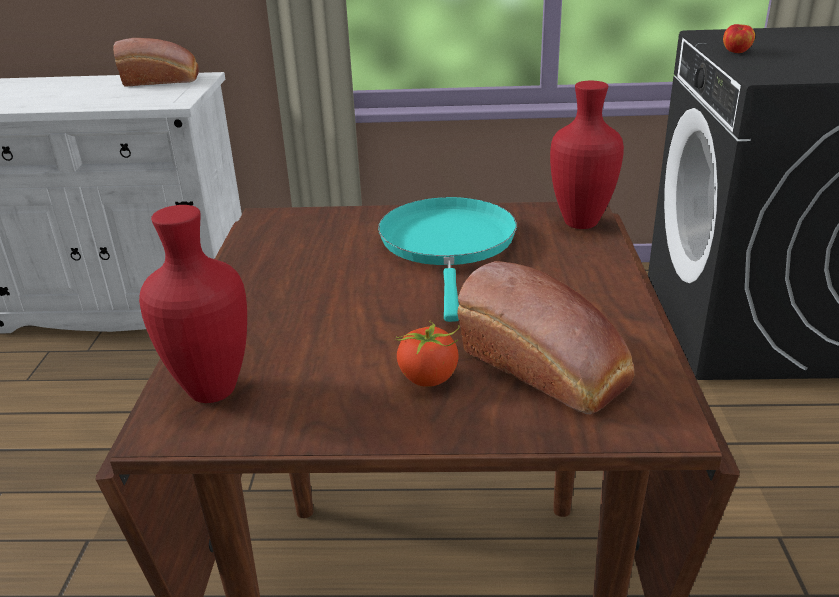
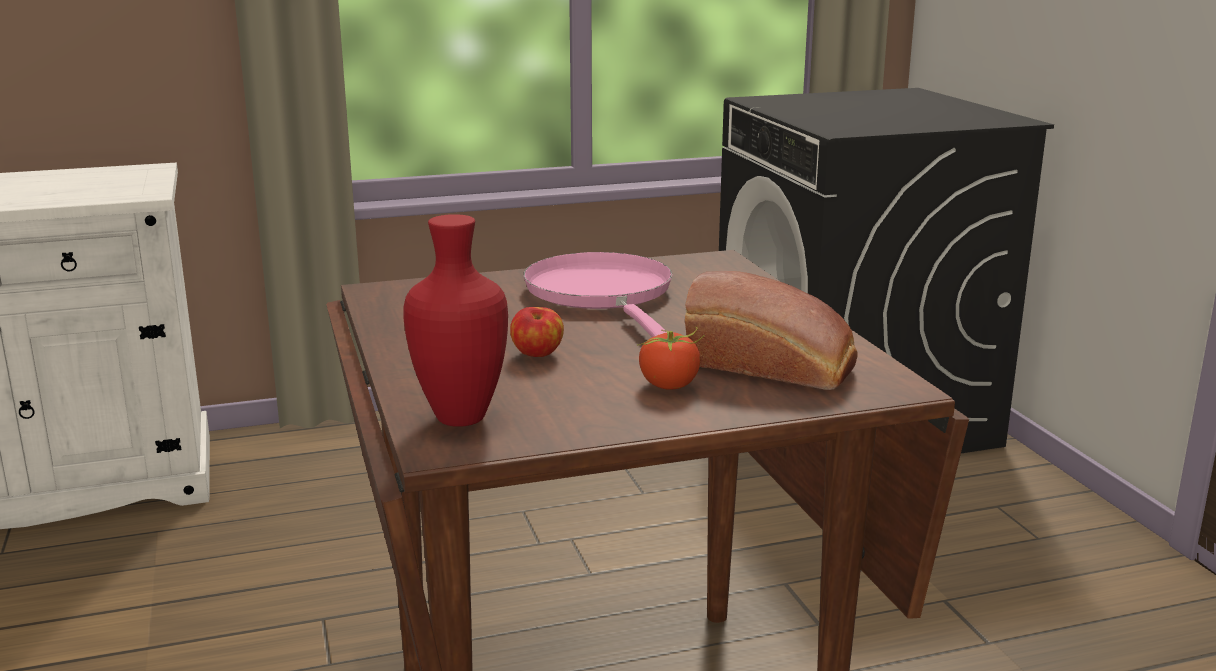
camera: 20 degrees left, 10 degrees down
bread [113,38,199,87] -> none
turquoise frying pan [378,197,517,322] -> pink frying pan [523,252,672,337]
red vase [550,81,624,229] -> none
apple [723,24,755,53] -> apple moved to [510,307,564,357]

